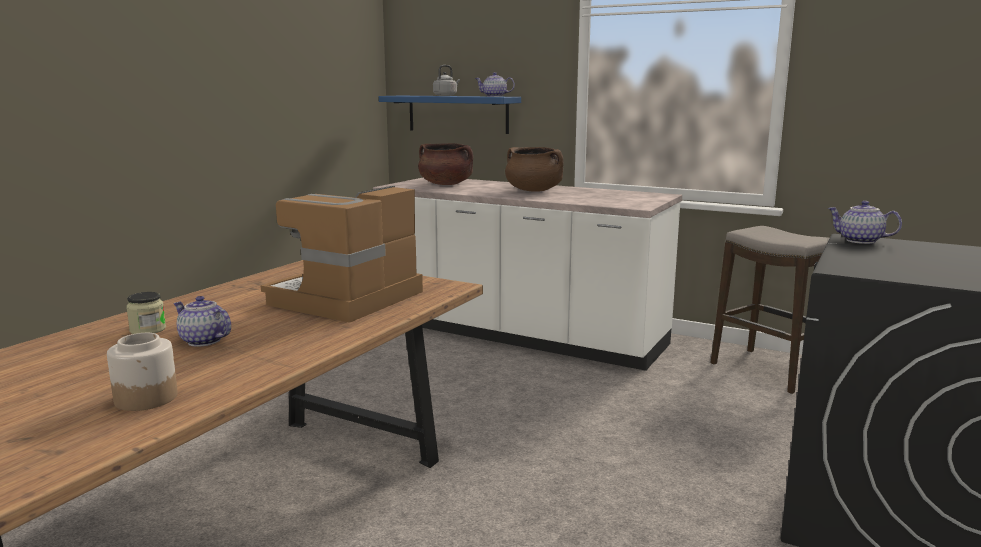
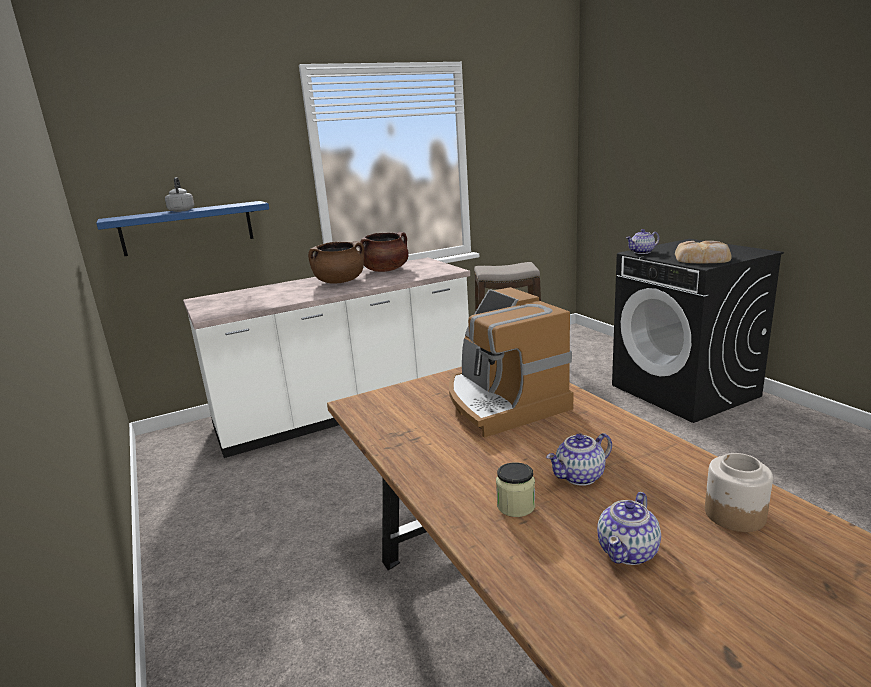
camera: 55 degrees left, 5 degrees up
brown cooking pot [418,143,473,185] -> brown cooking pot moved to [360,231,409,272]
teapot [475,72,515,97] -> teapot moved to [597,492,661,565]
none -> bread [675,241,732,263]

